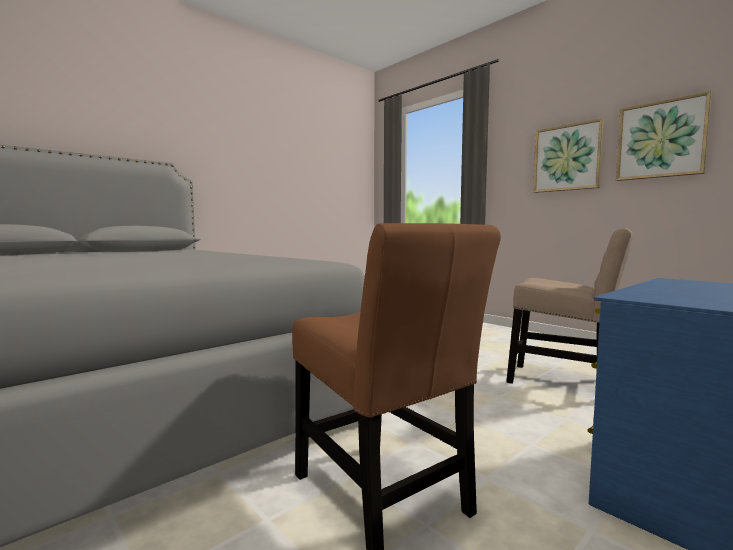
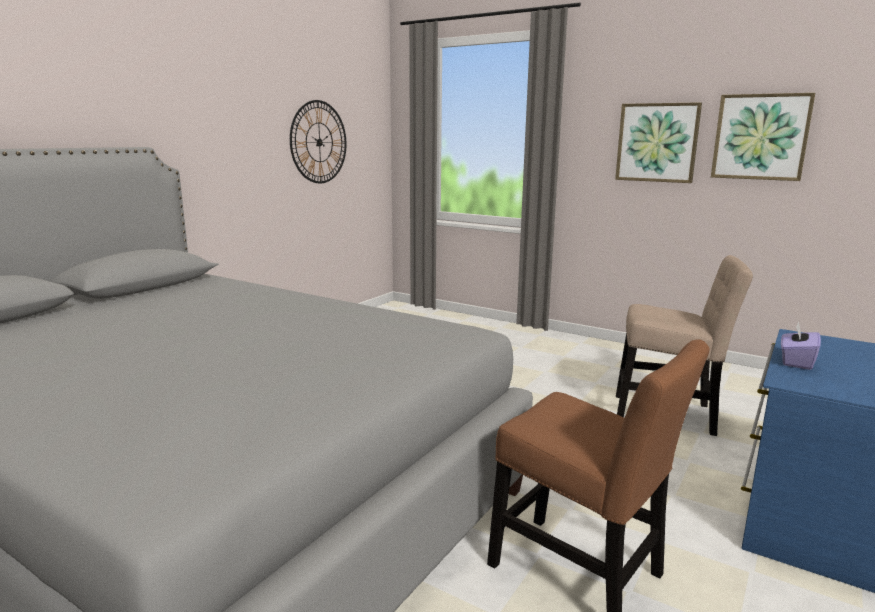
camera: 15 degrees left, 10 degrees up
none -> wall clock [290,100,346,183]
none -> purple tissue box [781,321,821,370]

